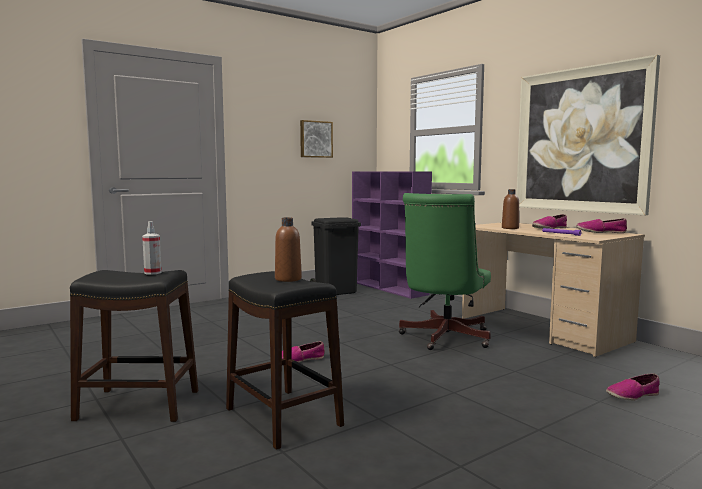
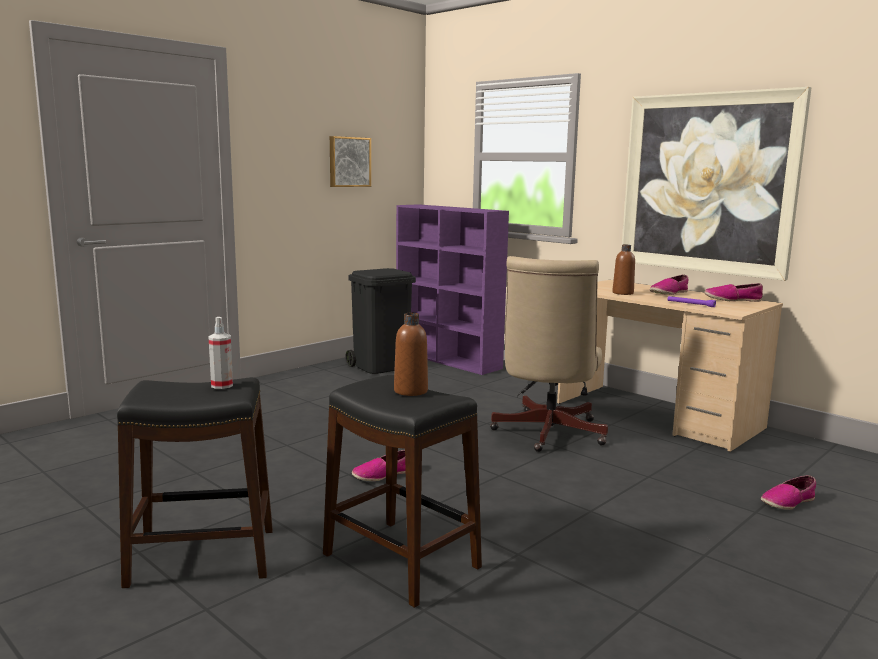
camera: 10 degrees left, 5 degrees up
green office chair [399,193,491,350] -> beige office chair [490,256,608,452]

